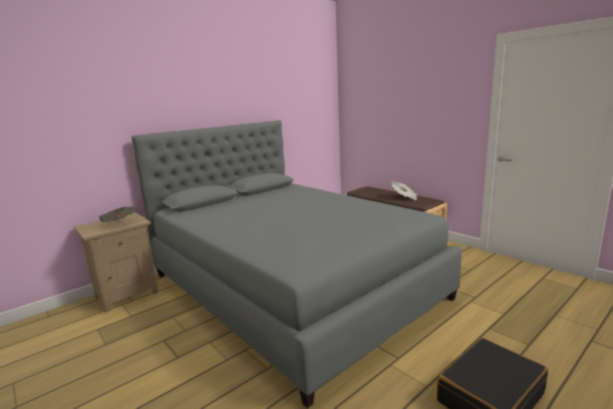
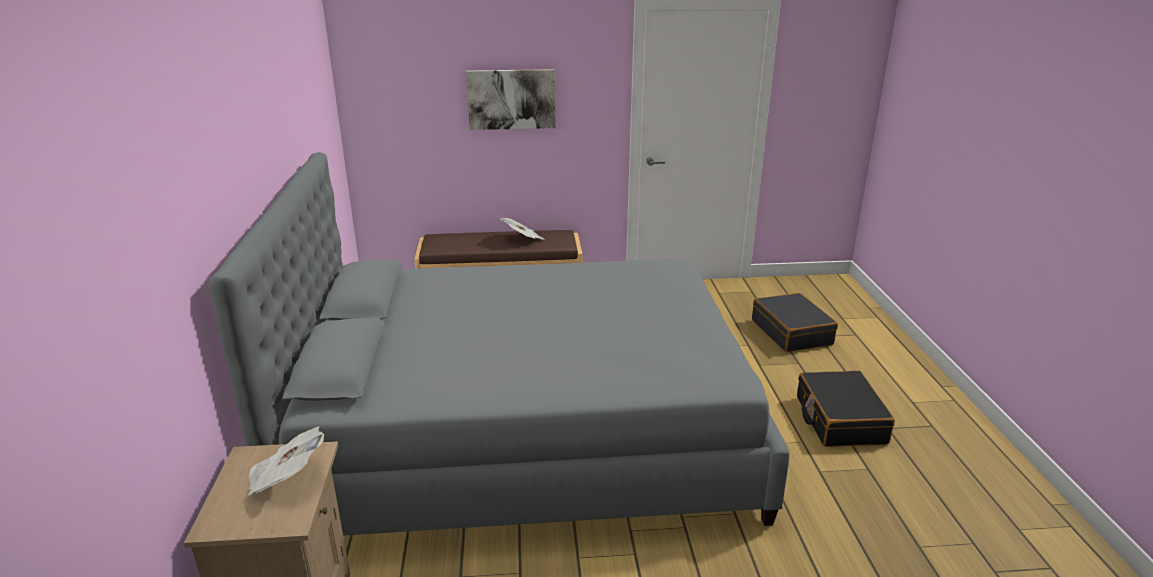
camera: 55 degrees left, 10 degrees up
none -> picture [466,69,556,130]
none -> black suitcase [752,293,838,352]

